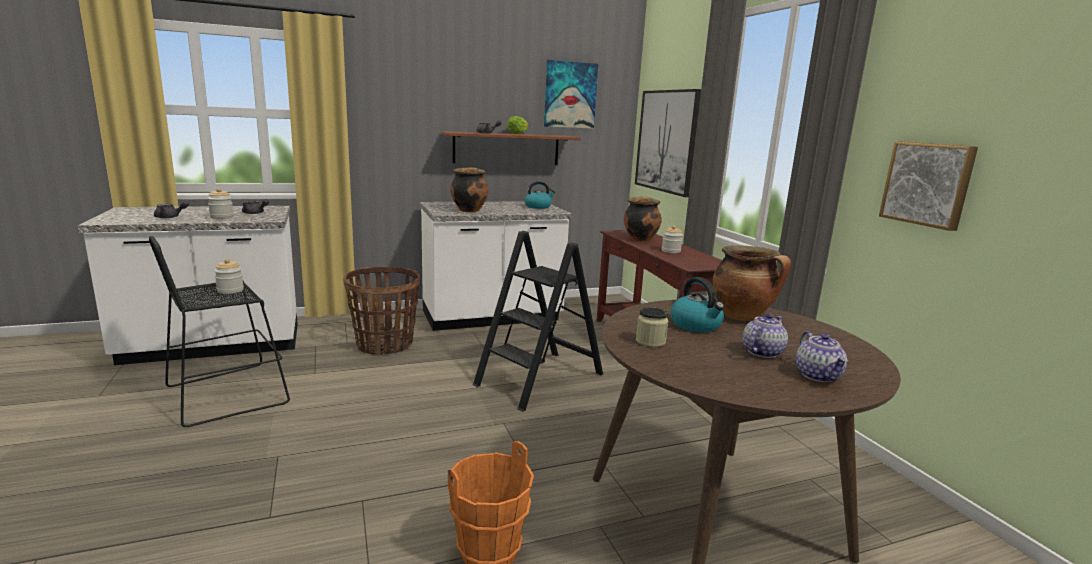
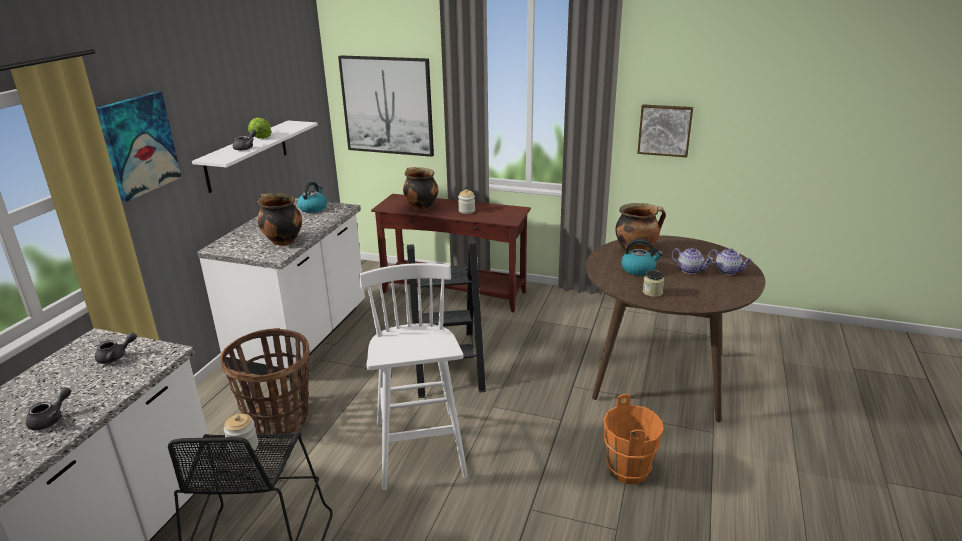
camera: 50 degrees left, 10 degrees up
jar [207,188,234,219] -> none
brown shelf [441,131,581,165] -> white shelf [192,120,318,193]
picture [544,60,598,129] -> picture moved to [96,91,181,202]
teapot [743,313,788,358] -> teapot turned 135 degrees clockwise [671,248,713,274]
none -> white stool [359,263,468,490]

